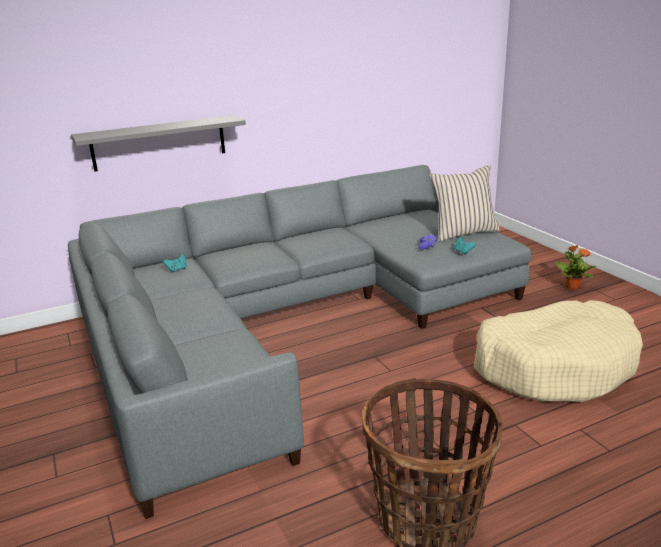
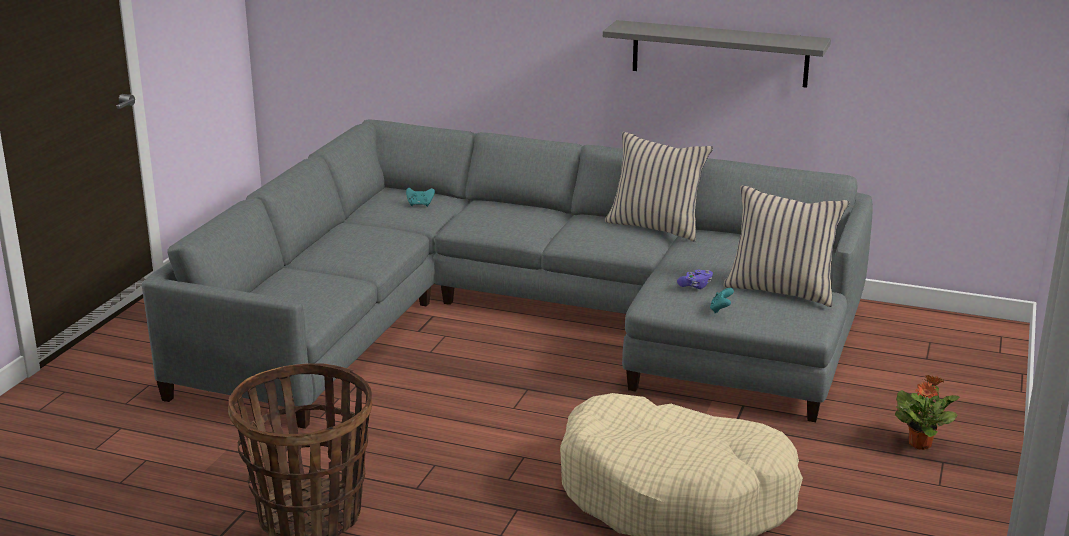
camera: 45 degrees right, 0 degrees up
grey shelf [71,115,246,172] -> grey shelf moved to [603,20,831,88]
none -> beige pillow [605,132,713,242]

